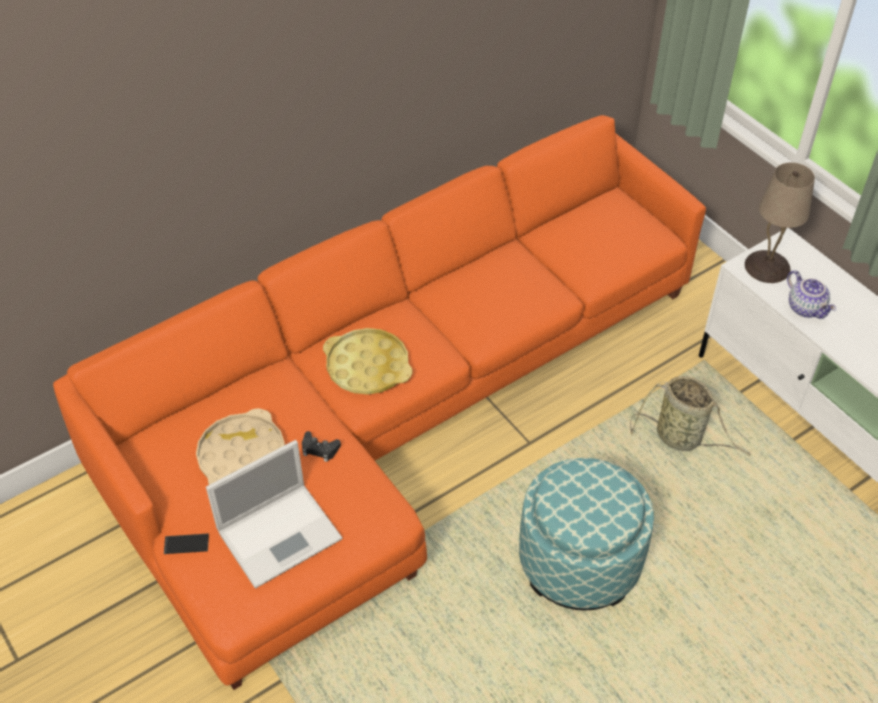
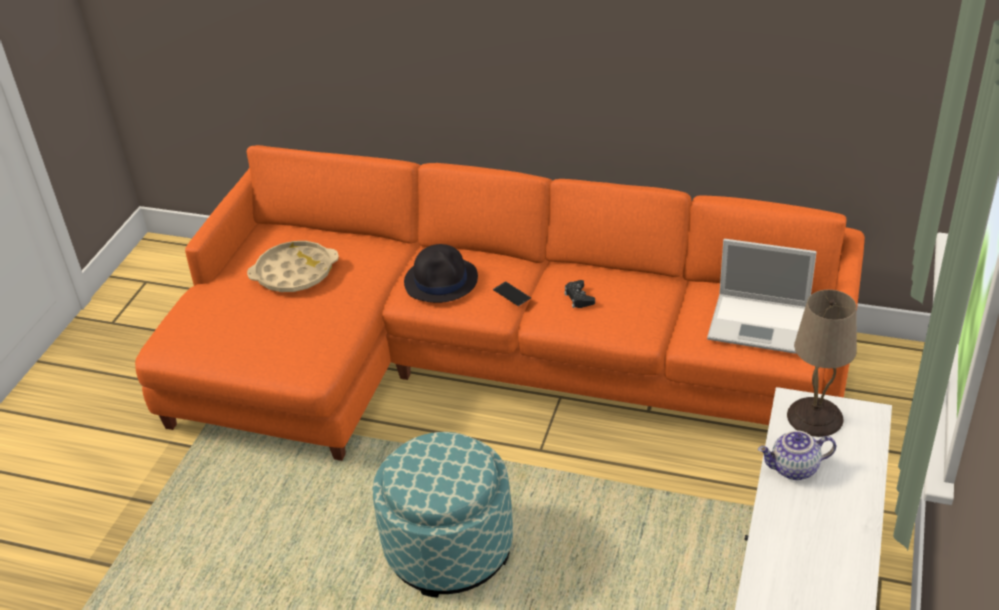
camera: 55 degrees right, 10 degrees down
phone [164,533,209,554] -> phone moved to [493,281,531,306]
laptop [206,440,343,589] -> laptop moved to [707,239,817,354]
black game controller [302,431,341,462] -> black game controller moved to [564,280,595,308]
yellow tray [323,328,413,395] -> black hat [404,244,478,303]
basket [630,376,751,456] -> none
teapot [787,270,836,319] -> teapot turned 60 degrees clockwise [758,431,836,480]

